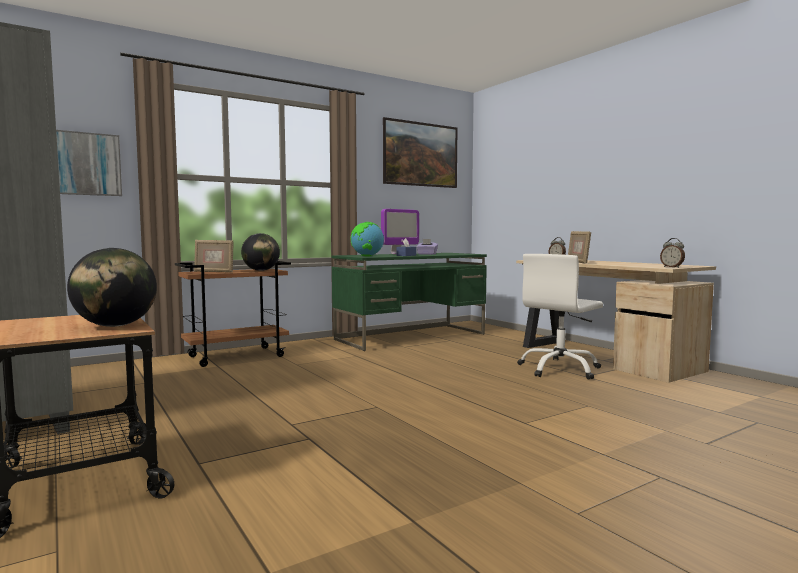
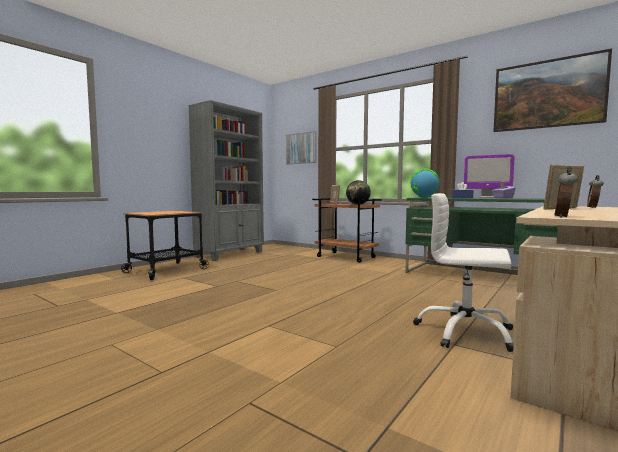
camera: 70 degrees right, 0 degrees up
globe [67,248,157,327] -> none

